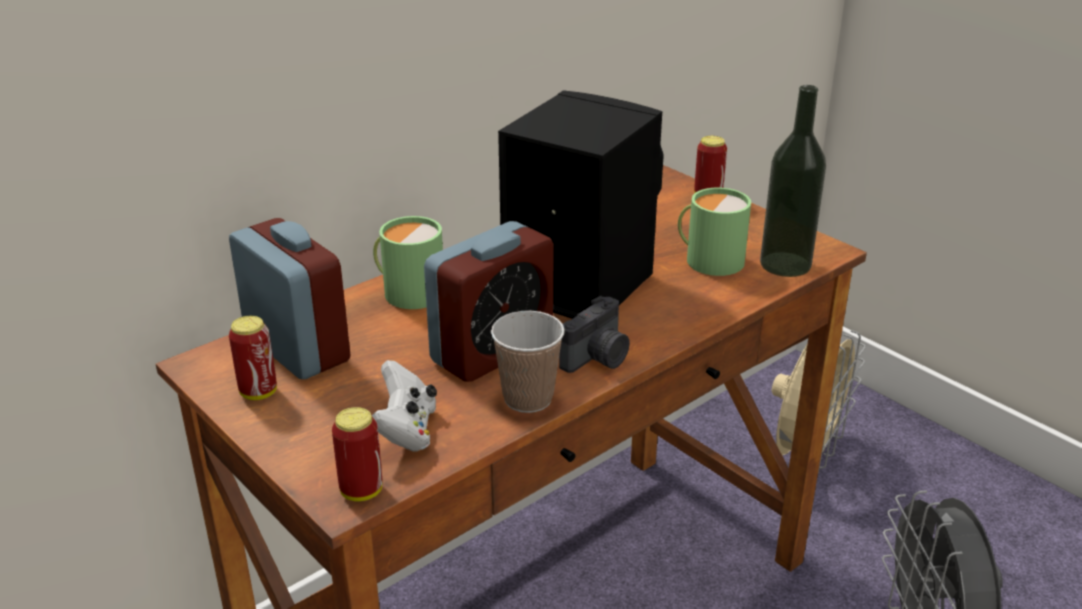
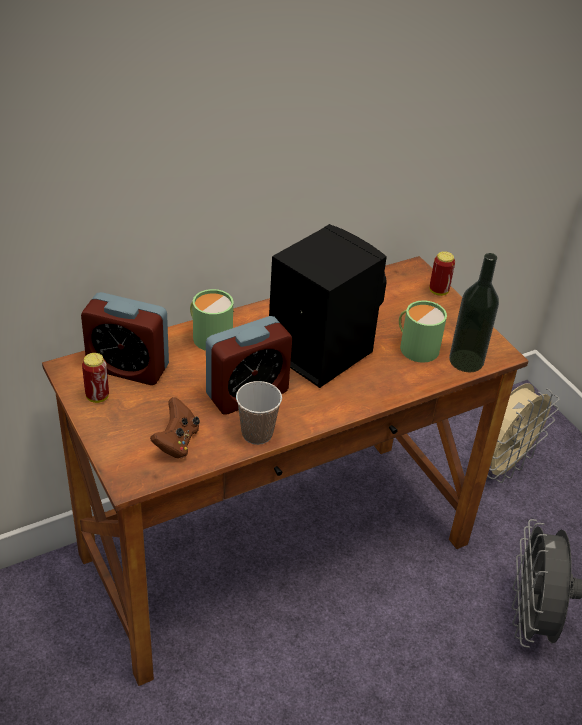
camera: 10 degrees right, 10 degrees up
alarm clock [229,218,350,379] -> alarm clock turned 135 degrees clockwise [81,292,169,385]
can [332,407,383,502] -> none
white game controller [372,360,437,451] -> brown game controller [150,397,200,459]
camera [559,296,630,373] -> none

